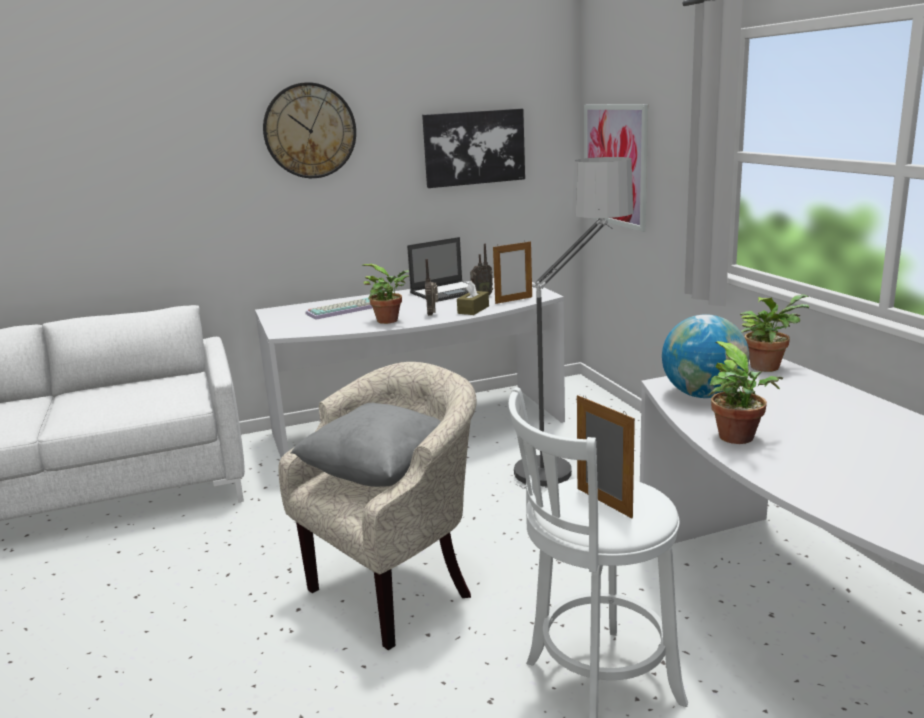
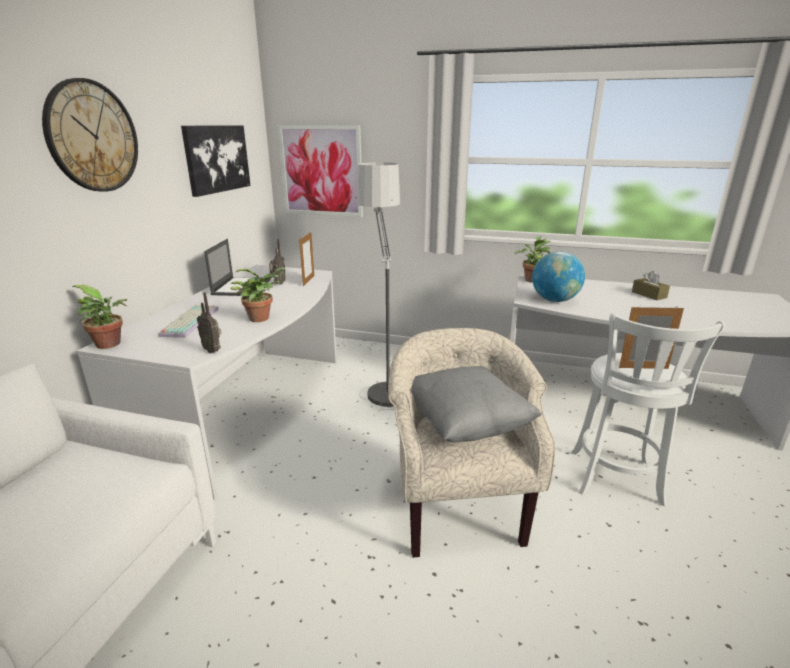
camera: 55 degrees left, 5 degrees up
radio [425,259,438,316] -> radio moved to [197,292,222,354]
brown tissue box [457,281,489,315] -> brown tissue box moved to [632,271,670,300]
potted plant [708,341,783,444] -> potted plant moved to [72,285,127,349]

